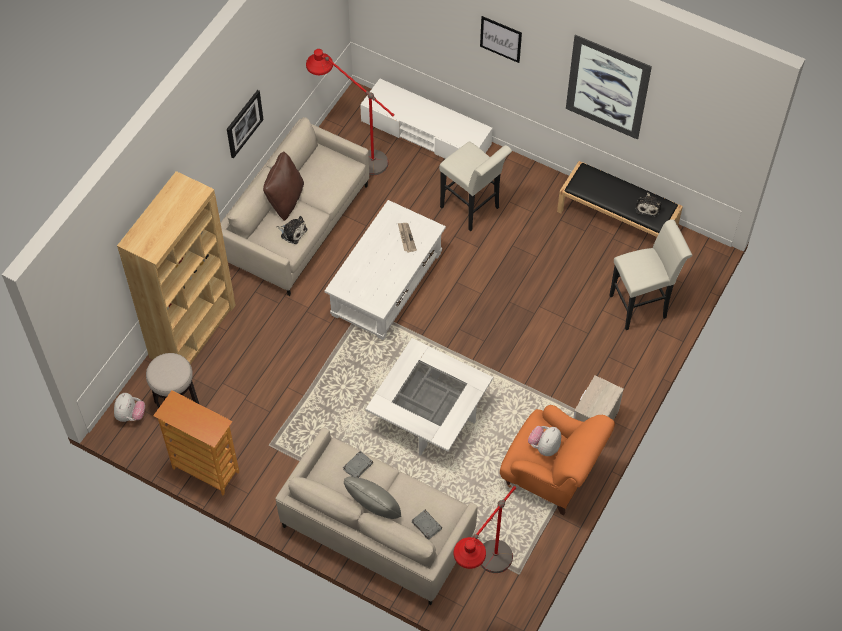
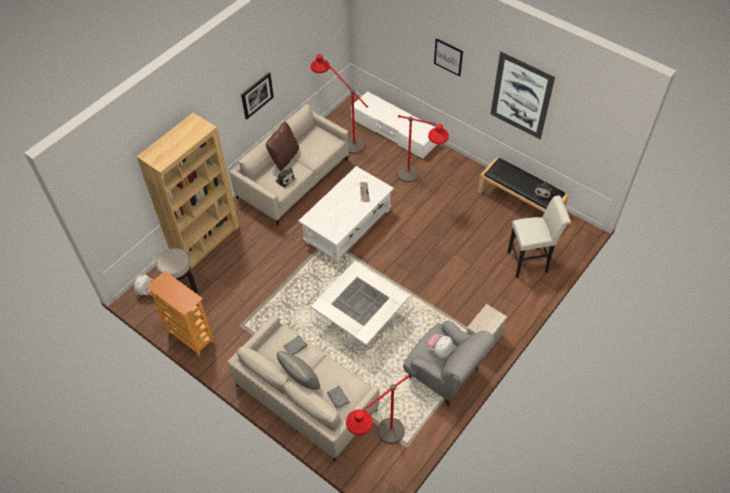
camera: 10 degrees right, 5 degrees down
white stool [439,141,512,231] -> red floor lamp [397,115,449,183]
orange armchair [500,405,615,516] -> grey armchair [403,320,495,407]

